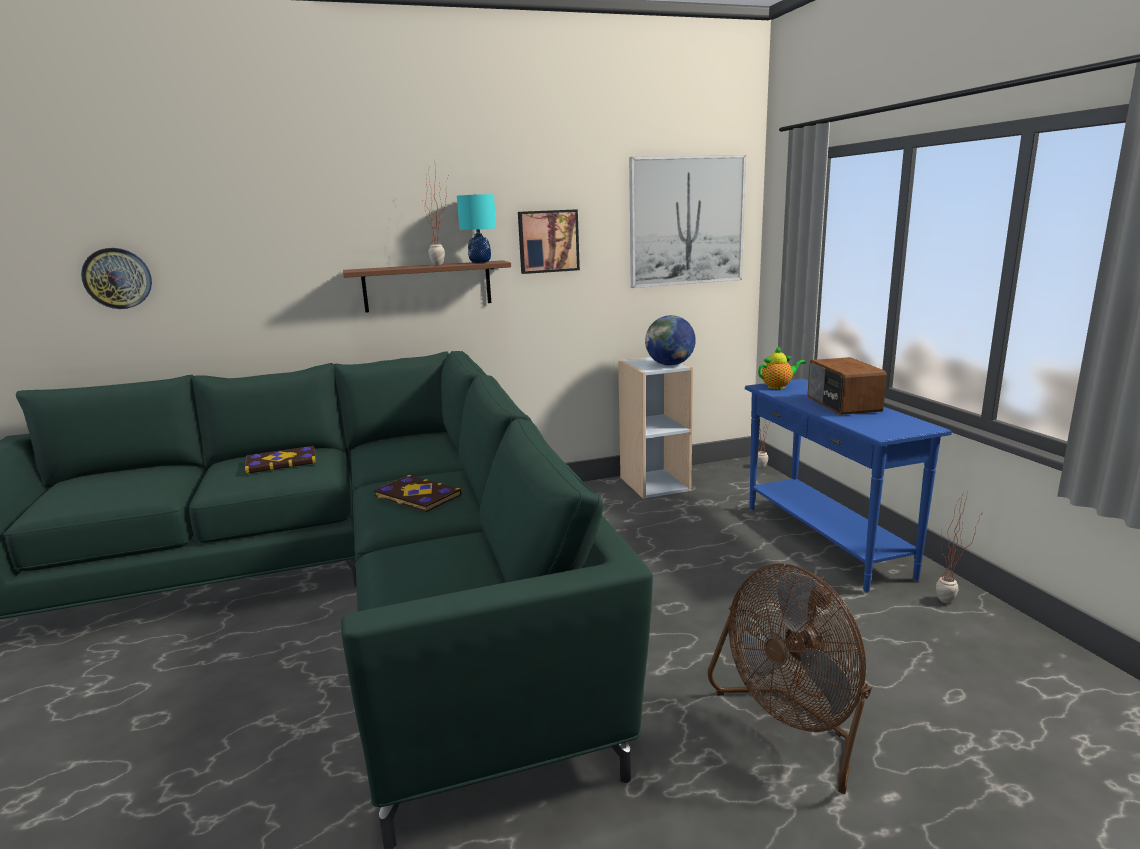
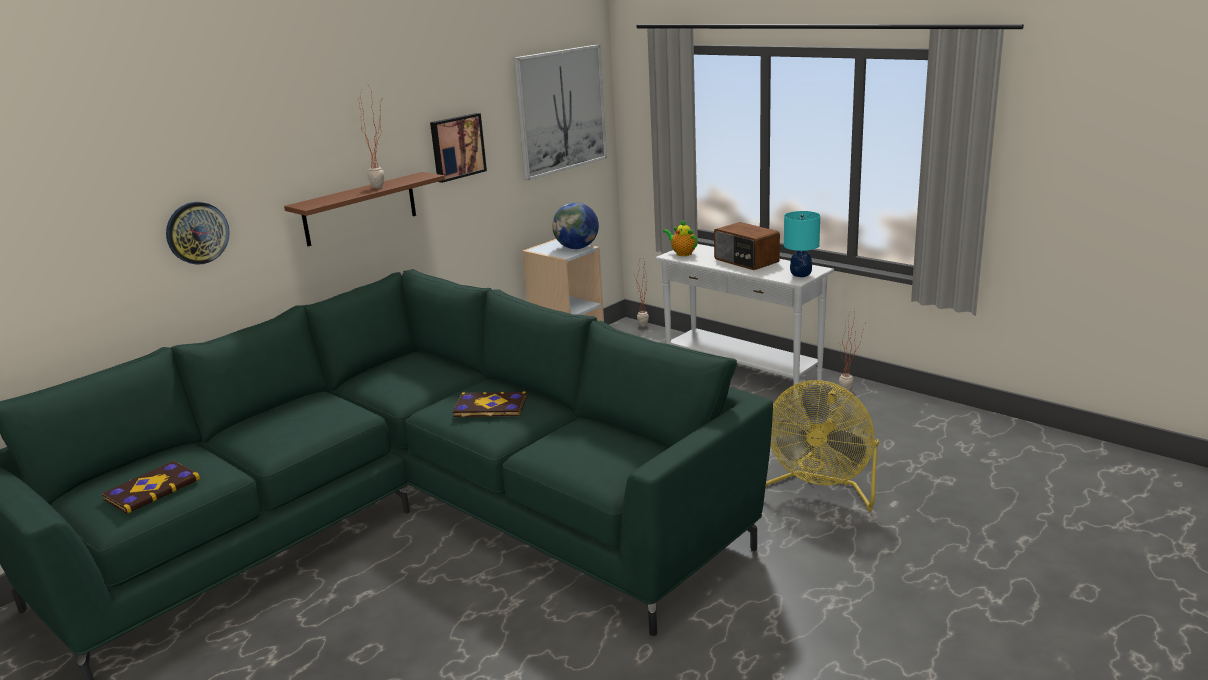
camera: 30 degrees left, 5 degrees up
wall clock [81,248,152,309] -> wall clock moved to [166,202,230,265]
book [245,446,316,474] -> book moved to [101,461,200,514]
turquoise table lamp [457,194,496,263] -> turquoise table lamp moved to [784,211,820,277]
brown fan [708,563,872,794] -> yellow fan [765,380,879,511]
blue console table [745,379,952,593] -> white console table [655,244,834,400]
teapot [758,347,806,389] -> teapot turned 90 degrees counterclockwise [663,220,698,256]

